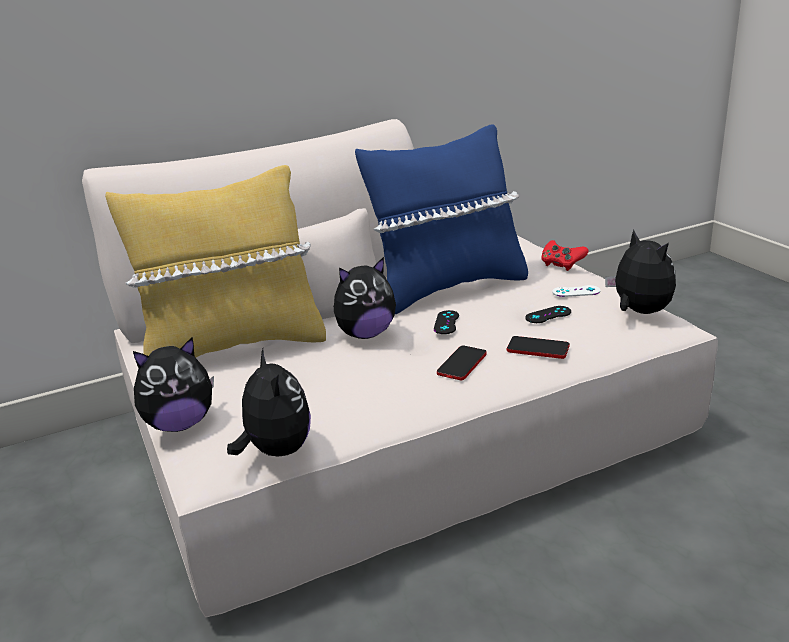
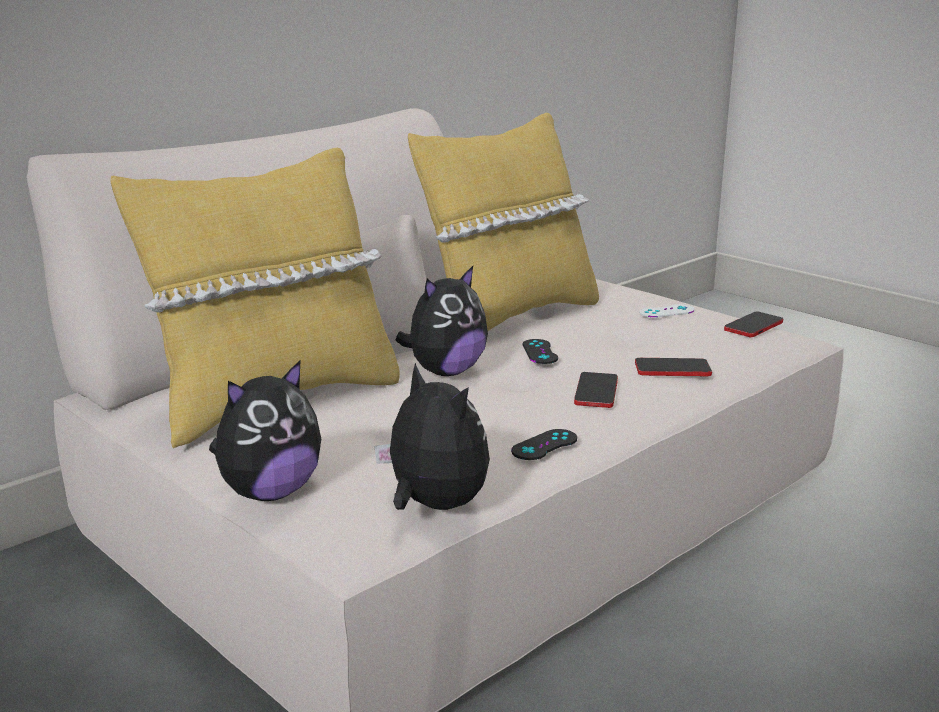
camera: 20 degrees left, 5 degrees down
blue pillow [355,124,528,314] -> yellow pillow [408,113,599,331]
black game controller [525,306,571,323] -> black game controller moved to [511,429,577,460]
red game controller [541,240,589,271] -> none
plush toy [605,230,676,314] -> phone [724,311,783,337]

